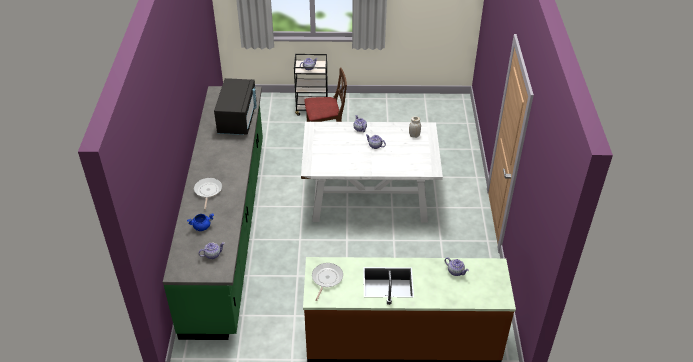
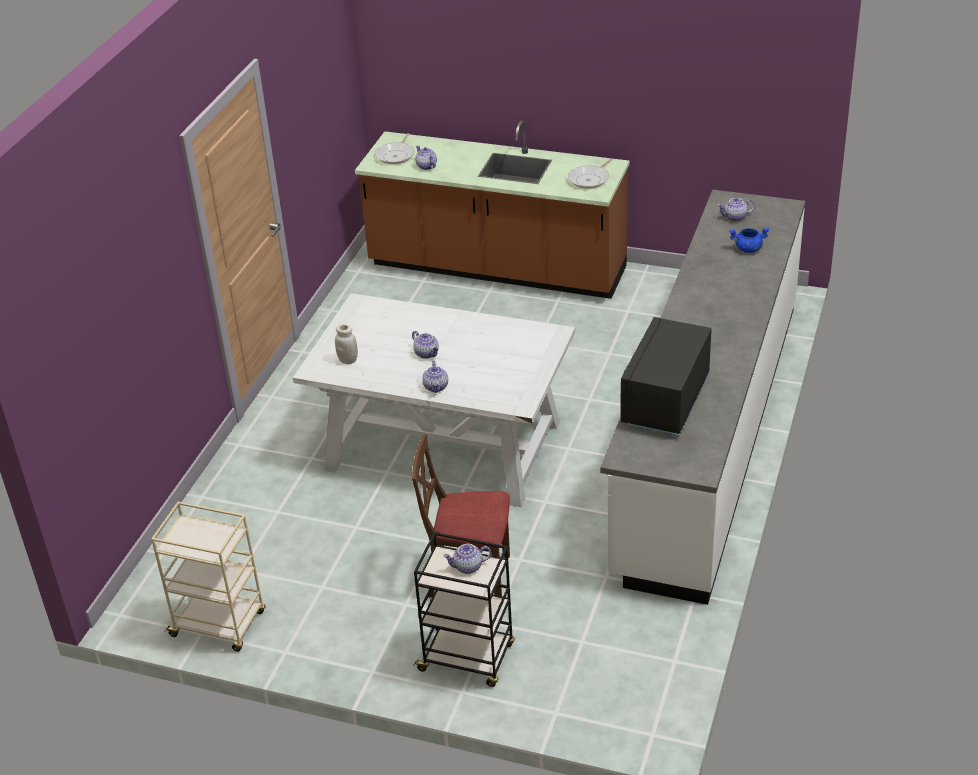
camera: 160 degrees left, 5 degrees down
green counter [163,86,263,340] -> white counter [600,190,805,605]
frying pan [194,178,222,210] -> frying pan moved to [375,133,415,164]
none -> beige cart [151,502,266,652]

